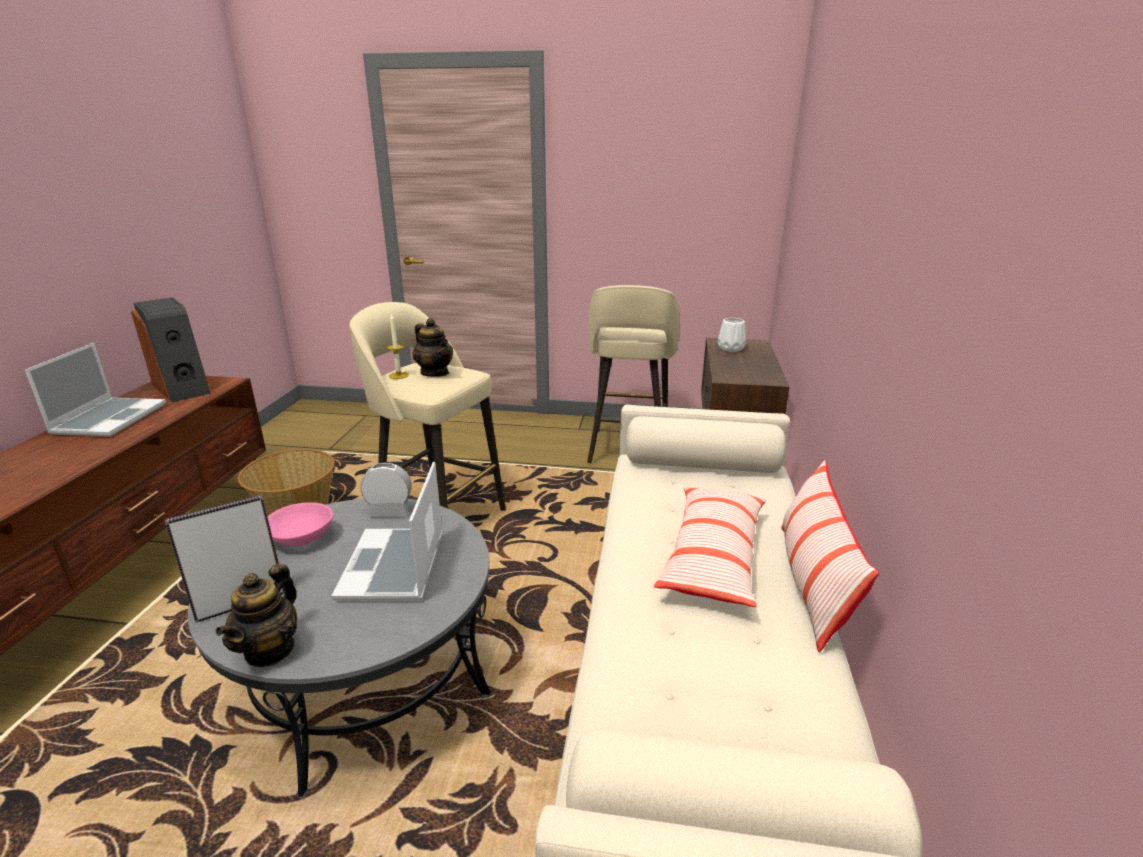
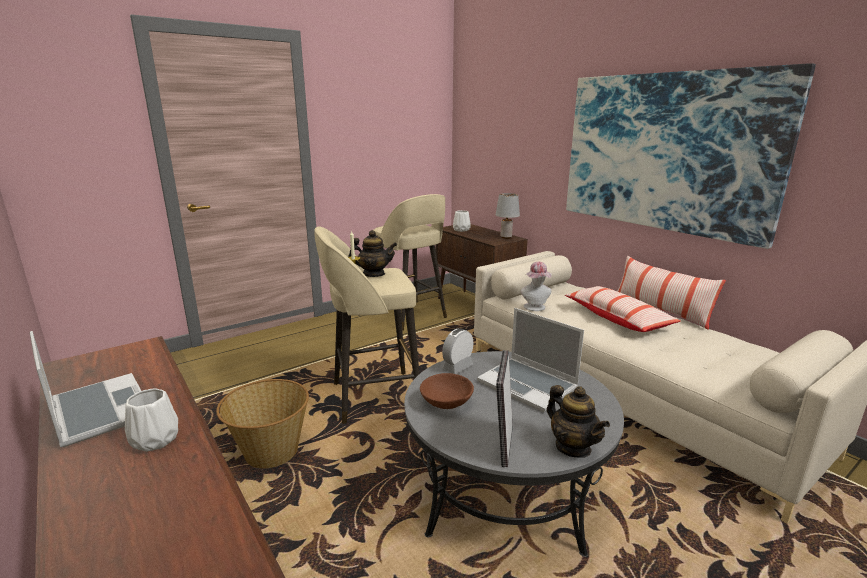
camera: 45 degrees left, 5 degrees down
speaker [131,297,211,402] -> none
pink bowl [268,502,333,546] -> brown bowl [420,373,474,409]
none -> white vase [125,388,178,452]
none -> grey table lamp [496,193,520,239]
none -> hat [520,262,552,311]
none -> picture [566,63,816,249]

